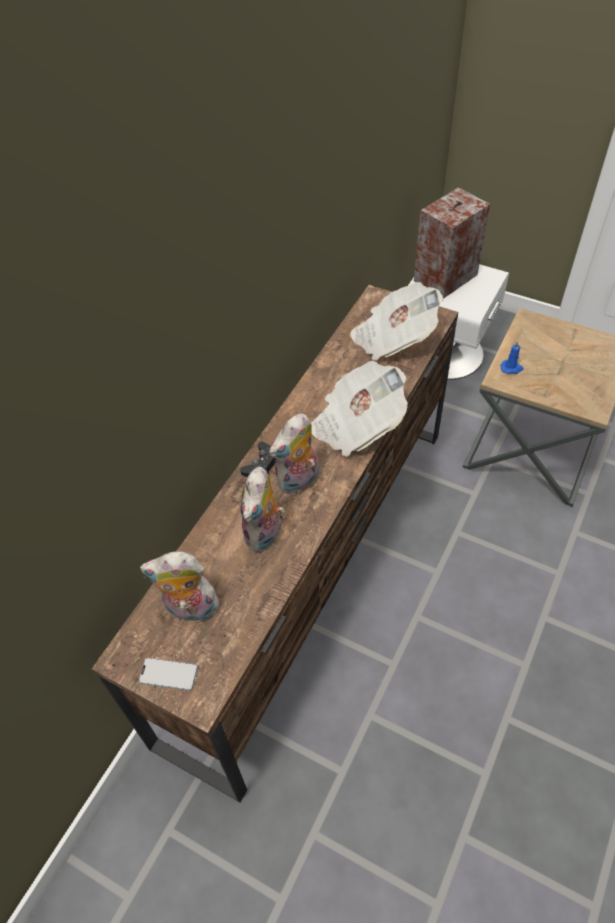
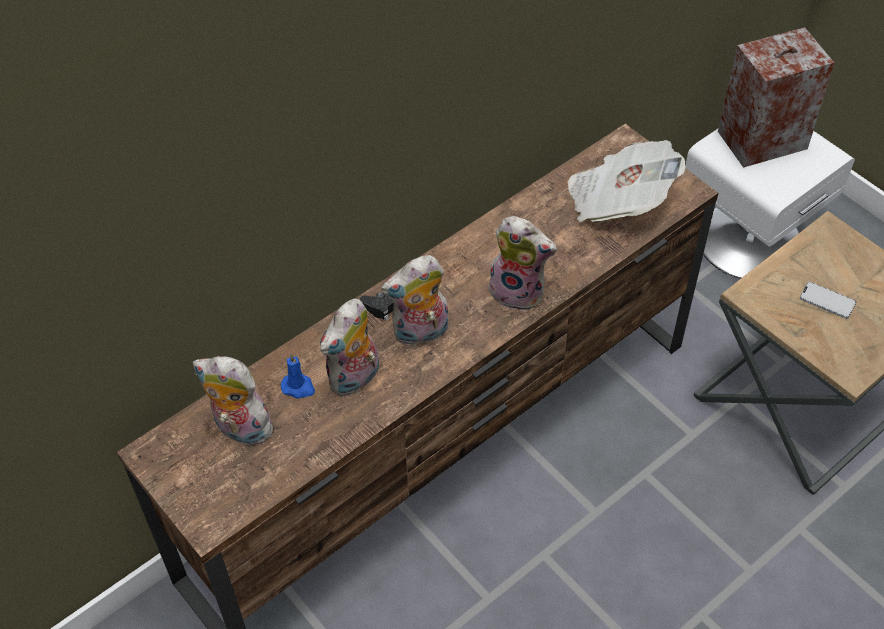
camera: 20 degrees right, 0 degrees up
phone [139,658,198,691] -> phone moved to [800,282,856,319]
newspaper [311,361,408,457] -> plush toy [482,216,557,312]
blue candle [500,341,524,374] -> blue candle moved to [281,353,315,398]

